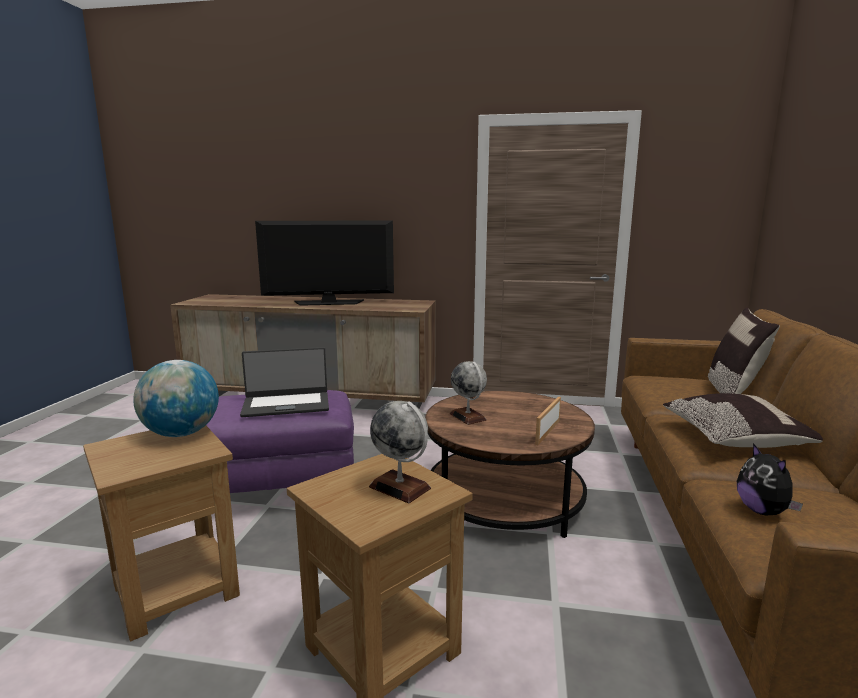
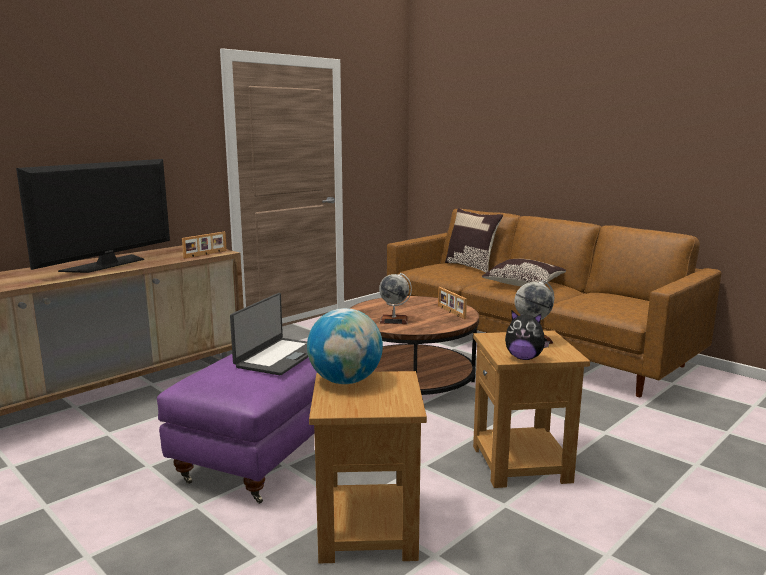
camera: 55 degrees left, 0 degrees up
plush toy [737,443,803,515] -> plush toy moved to [505,311,550,360]
none -> picture frame [182,232,227,258]

